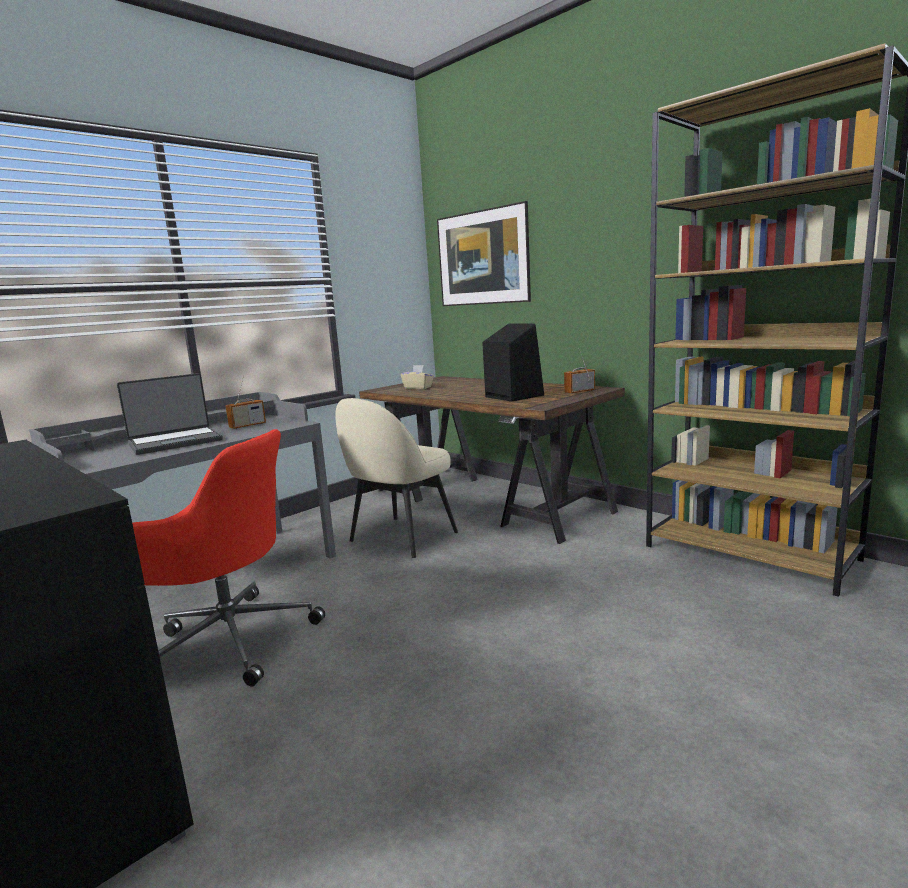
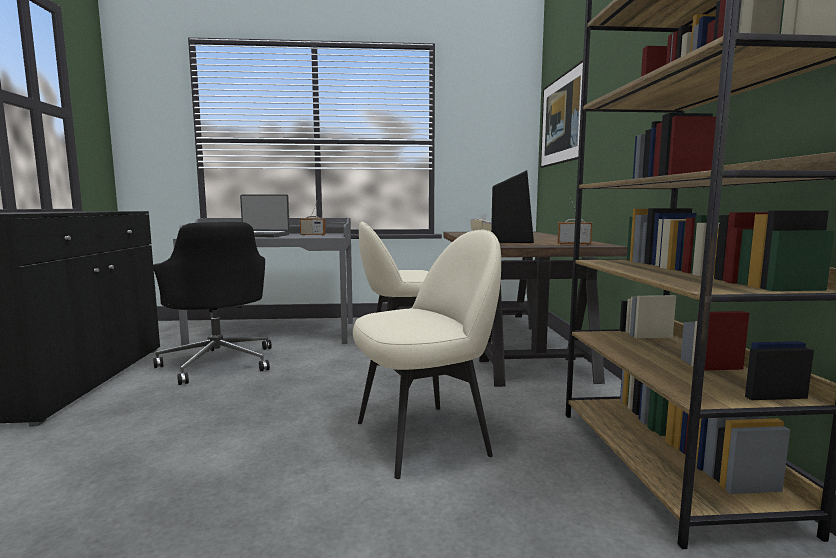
camera: 40 degrees right, 5 degrees down
red office chair [132,429,325,686] -> black office chair [153,222,272,385]
none -> beige chair [353,230,501,479]

